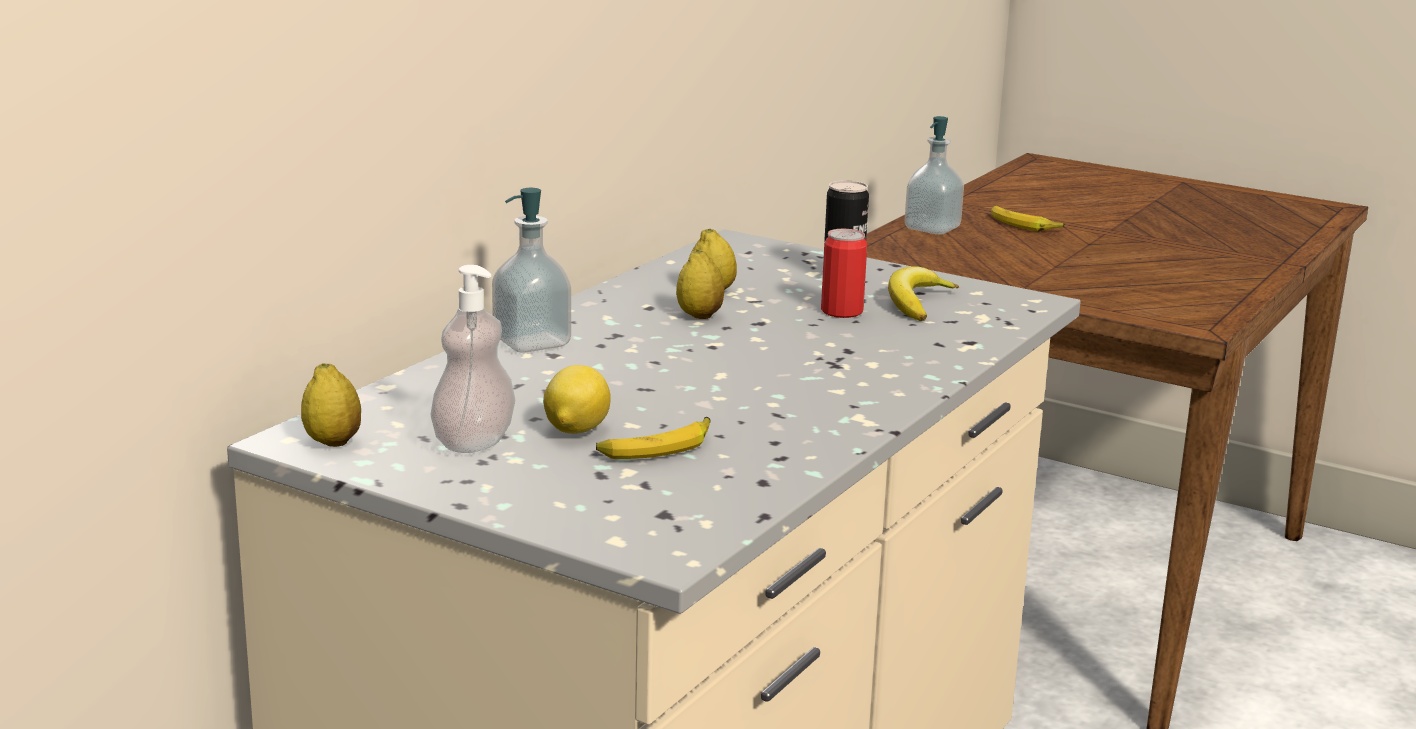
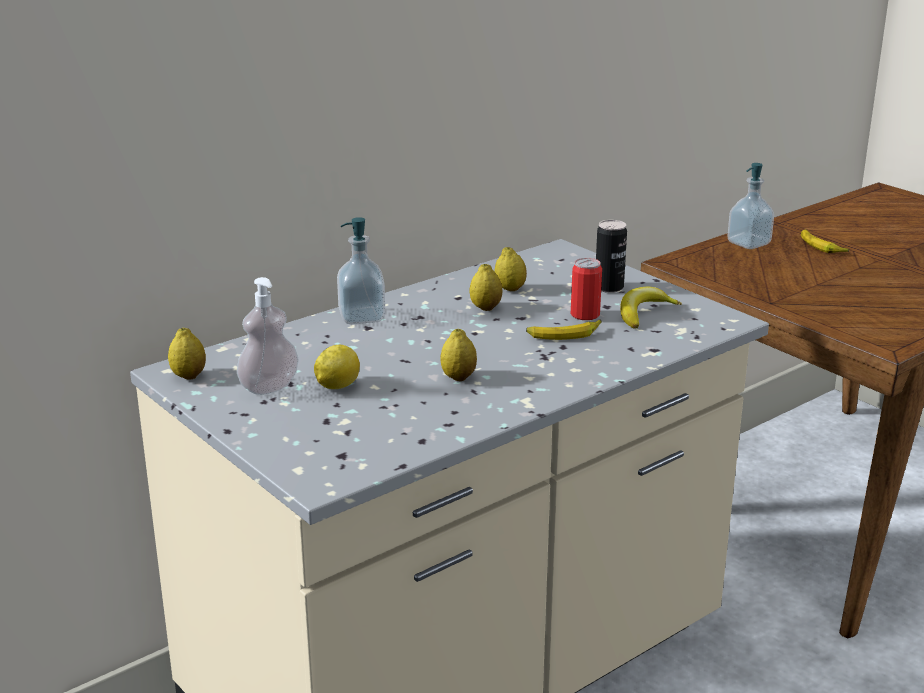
camera: 20 degrees right, 5 degrees up
banana [596,417,711,459] -> banana moved to [526,319,602,340]
none -> lemon [440,329,477,381]

